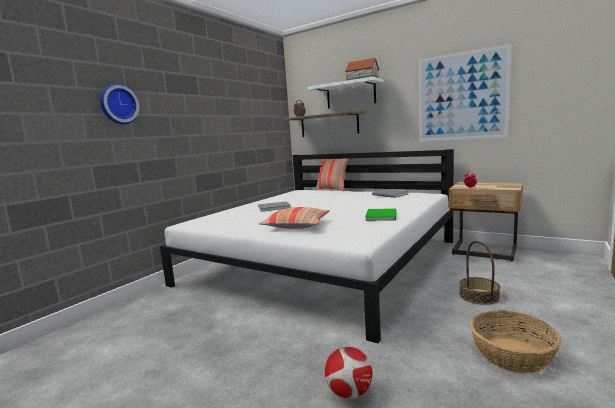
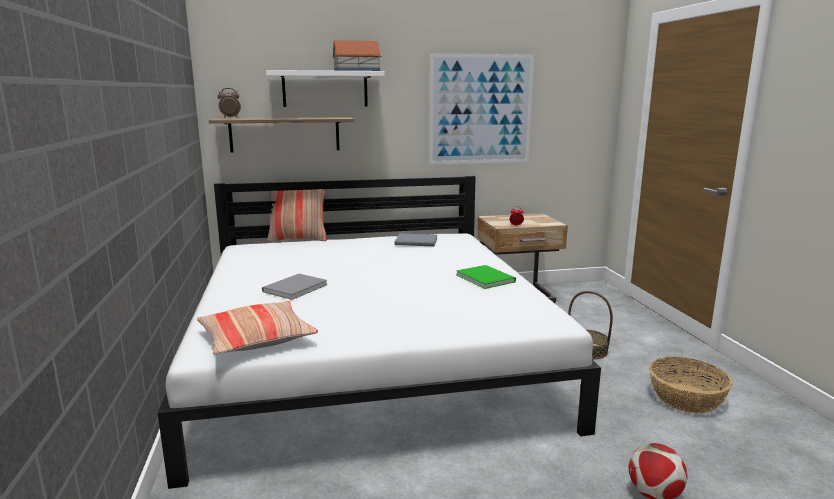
camera: 45 degrees left, 5 degrees up
wall clock [100,83,139,124] -> none
pillow [259,207,330,229] -> pillow moved to [197,301,318,355]

